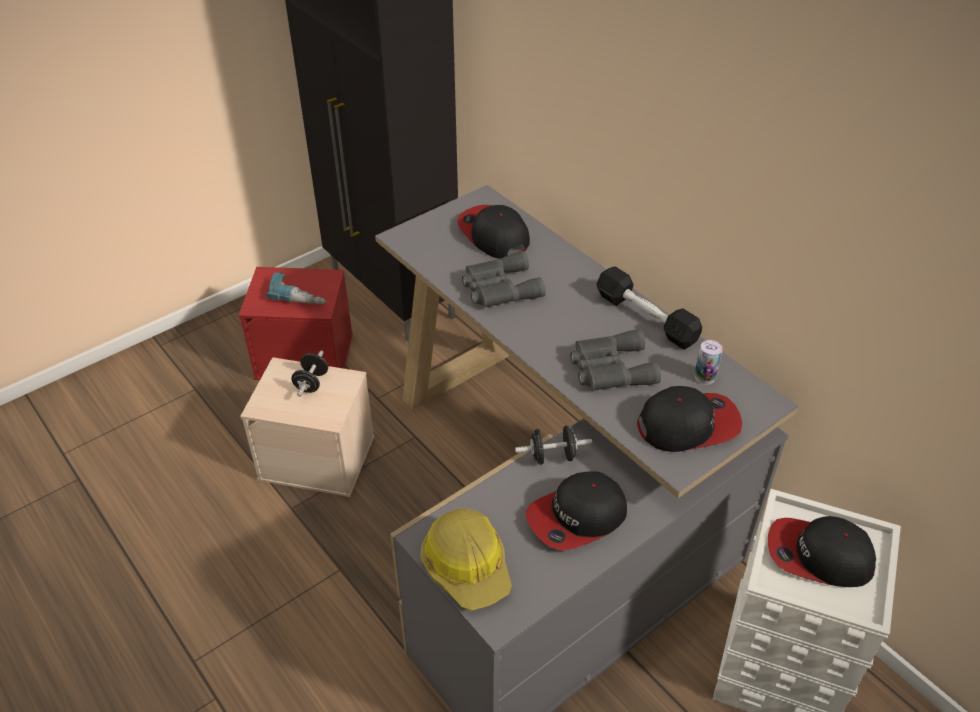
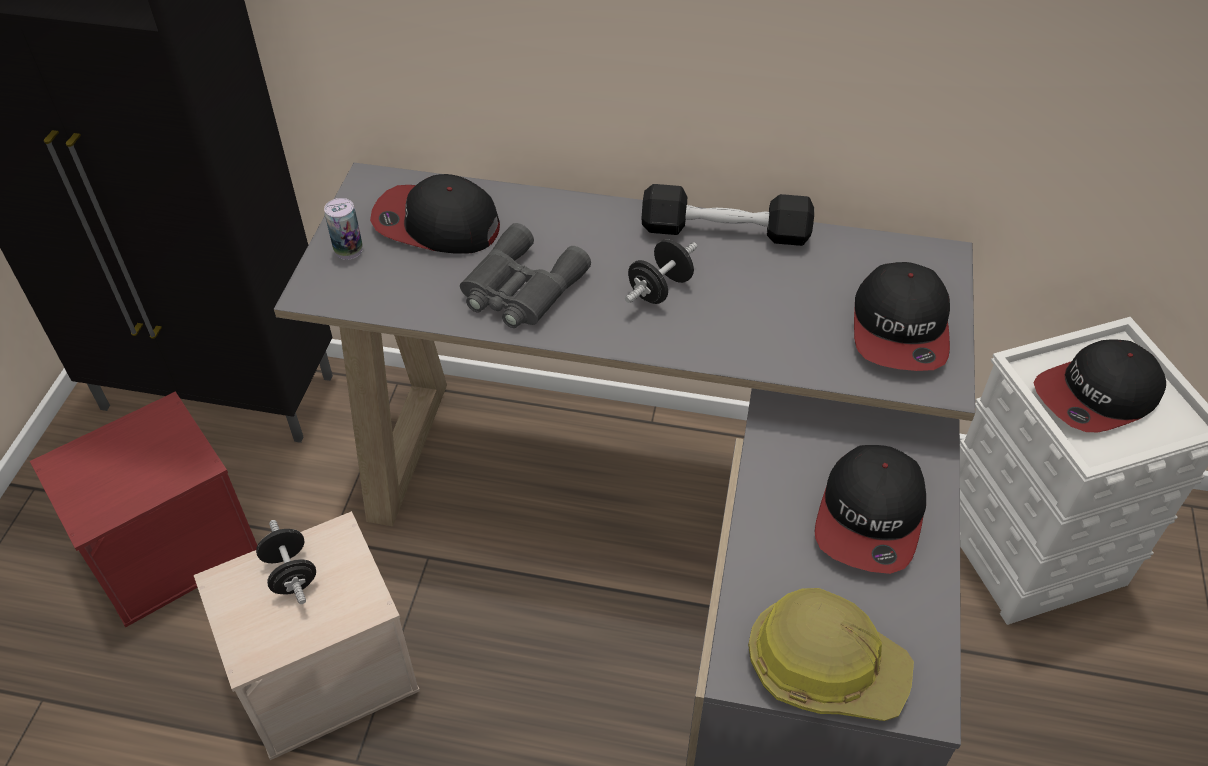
camera: 40 degrees left, 5 degrees up
power drill [266,270,327,304] -> none
black dumbbell [515,426,592,465] -> black dumbbell moved to [625,239,697,304]
grey binoculars [570,329,661,391] -> none
cap [637,386,742,452] -> cap turned 150 degrees clockwise [854,262,950,371]
can [695,340,723,385] -> can moved to [324,198,363,260]

